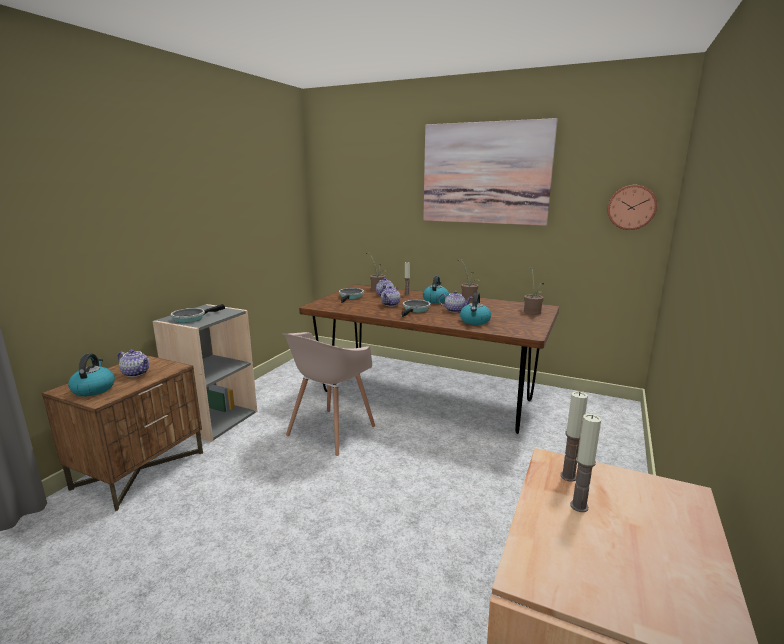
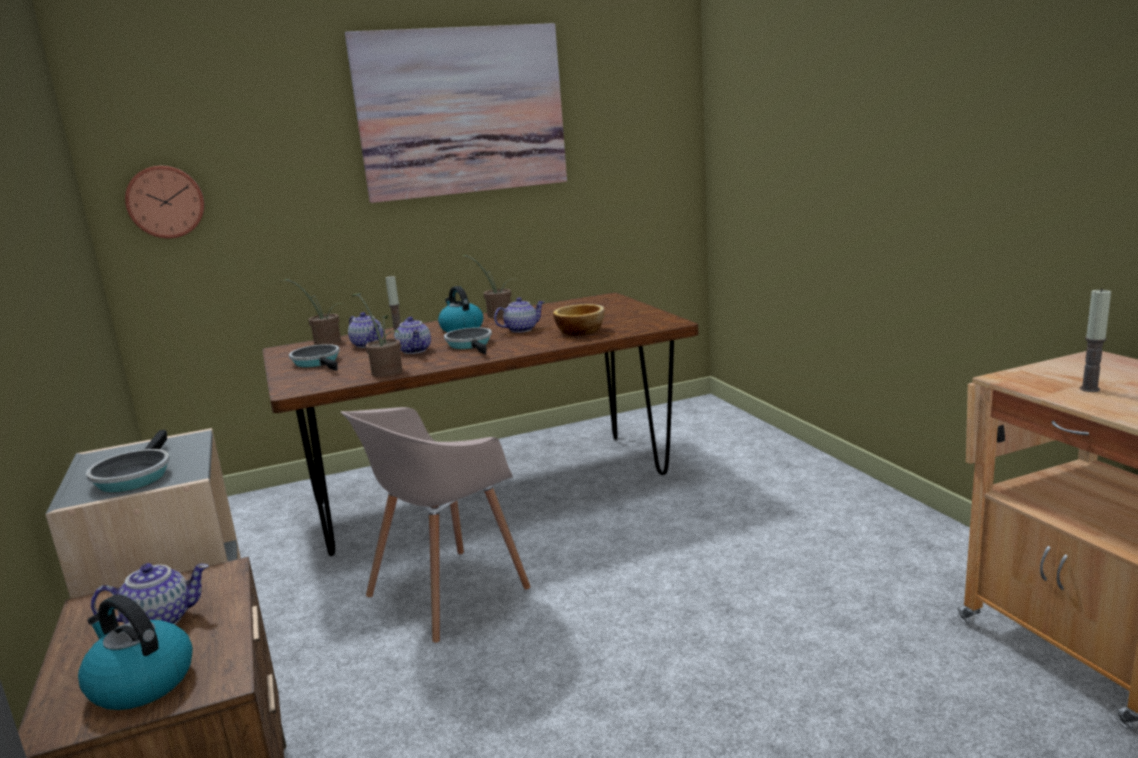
camera: 45 degrees left, 0 degrees up
beige chair [283,332,375,456] -> beige chair turned 60 degrees clockwise [341,407,531,643]
kettle [460,293,491,325] -> bowl [553,304,605,336]
potted plant [524,268,544,315] -> potted plant moved to [352,293,403,377]
candle [560,391,588,481] -> none
wall clock [608,185,657,230] -> wall clock moved to [125,166,204,239]

